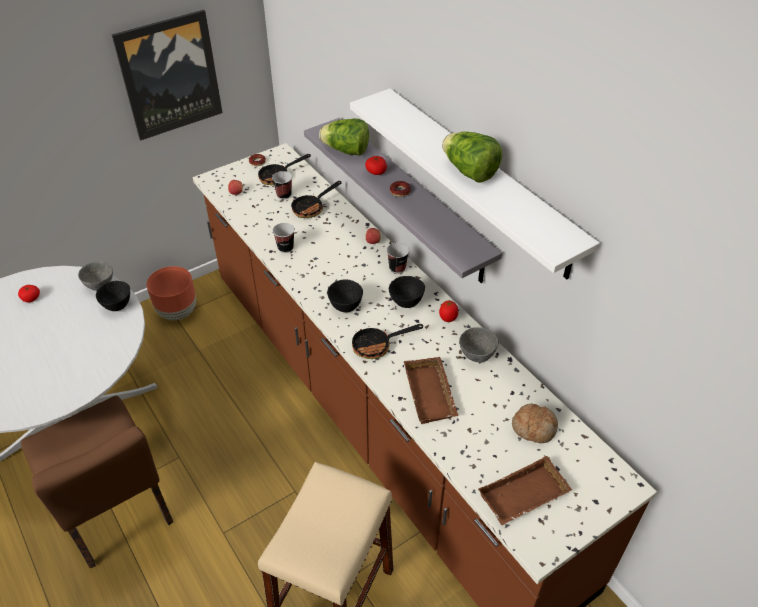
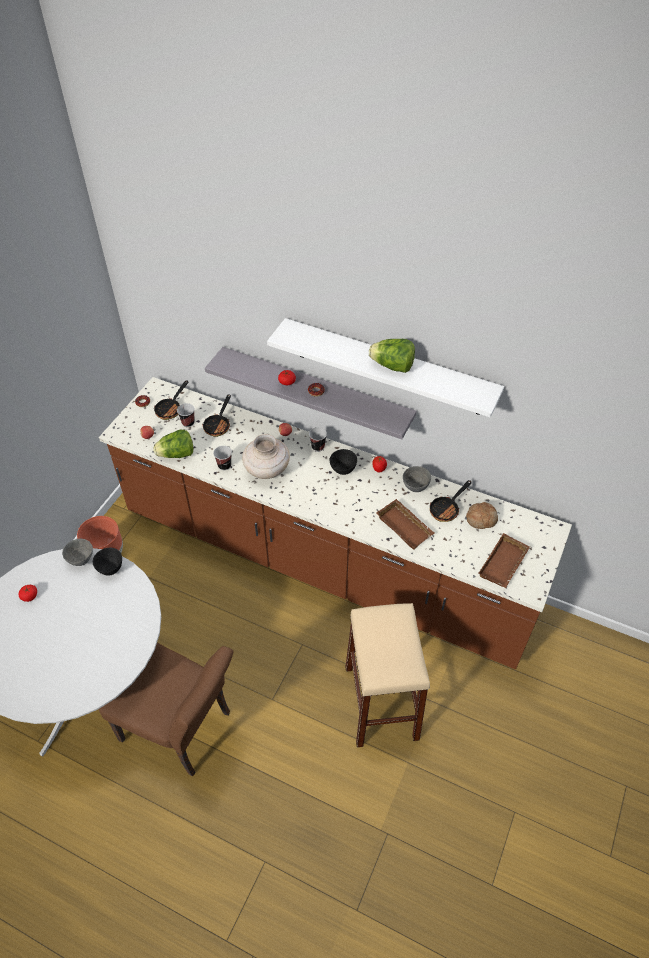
camera: 30 degrees left, 5 degrees up
picture [112,10,222,140] -> none
lettuce [319,118,369,155] -> lettuce moved to [153,430,193,458]
black bowl [327,279,363,312] -> none
frying pan [352,324,423,359] -> frying pan moved to [430,480,472,522]
none -> beige vase [242,434,290,479]

